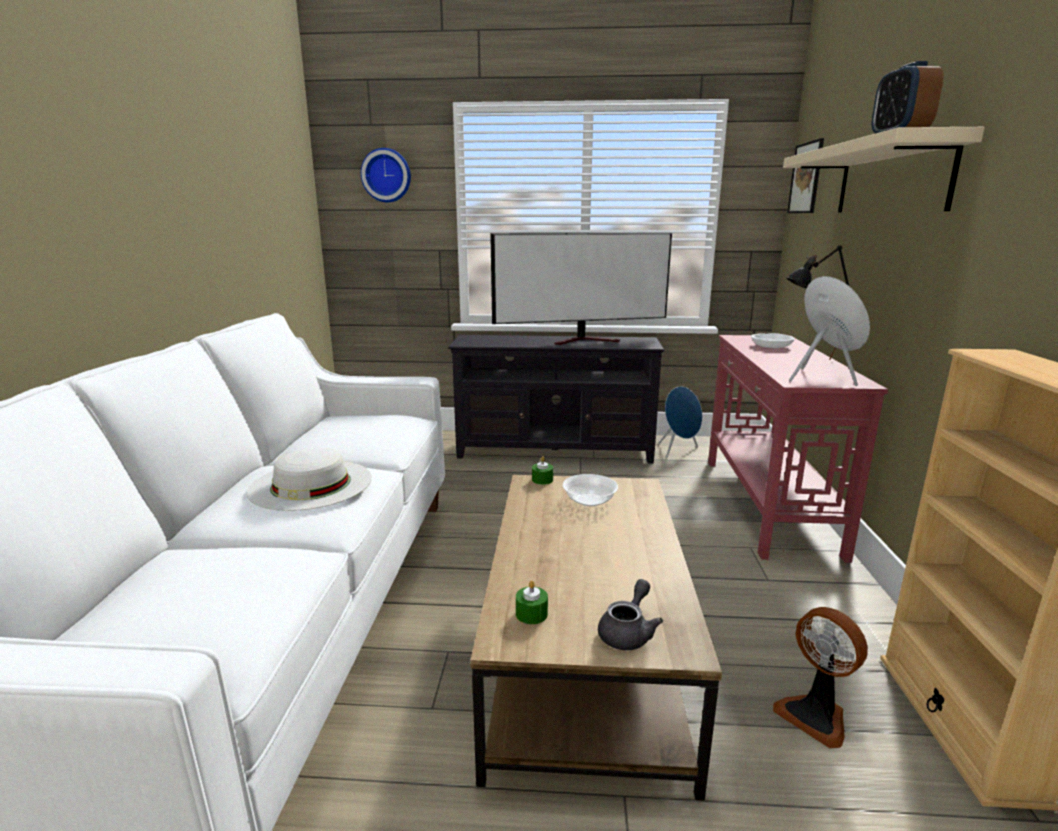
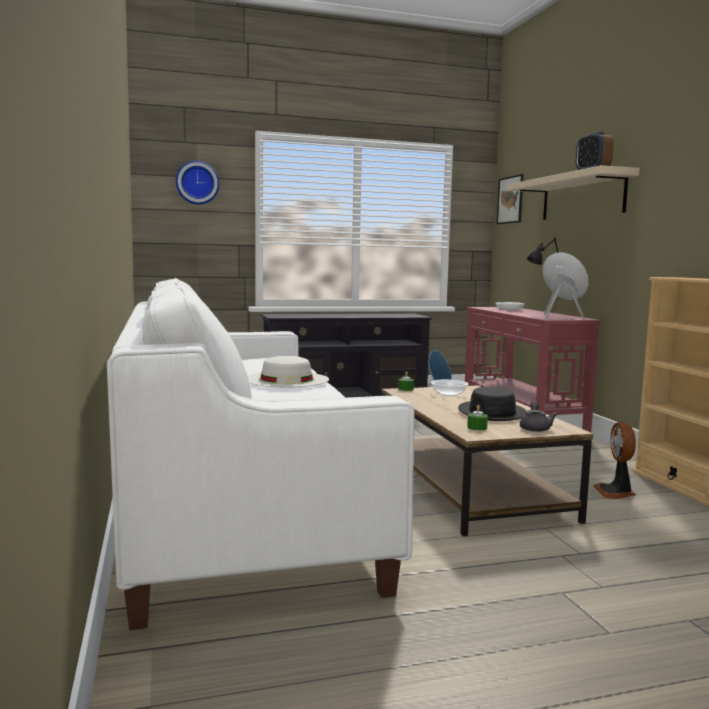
camera: 20 degrees left, 10 degrees down
television [490,232,672,345] -> none
fan [773,607,868,748] -> fan turned 60 degrees clockwise [593,421,636,499]
none -> black hat [458,387,526,421]

